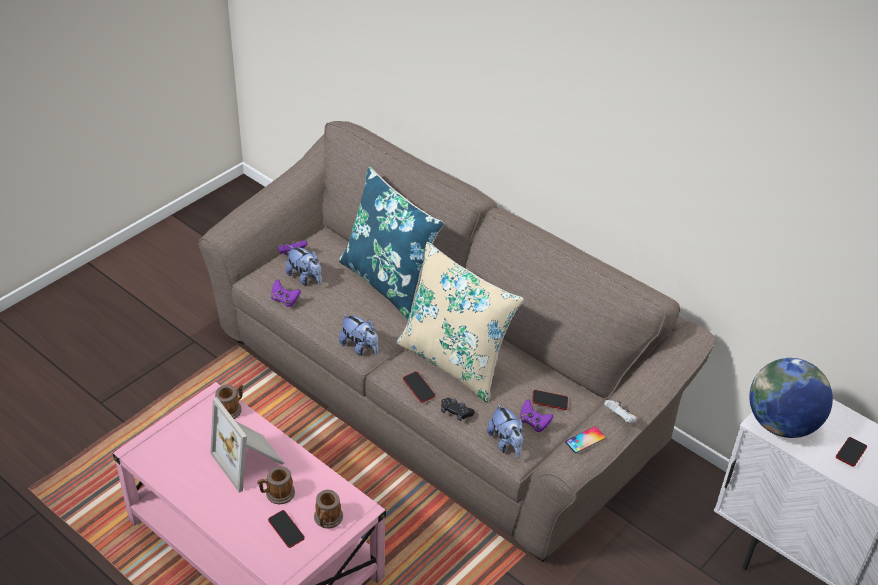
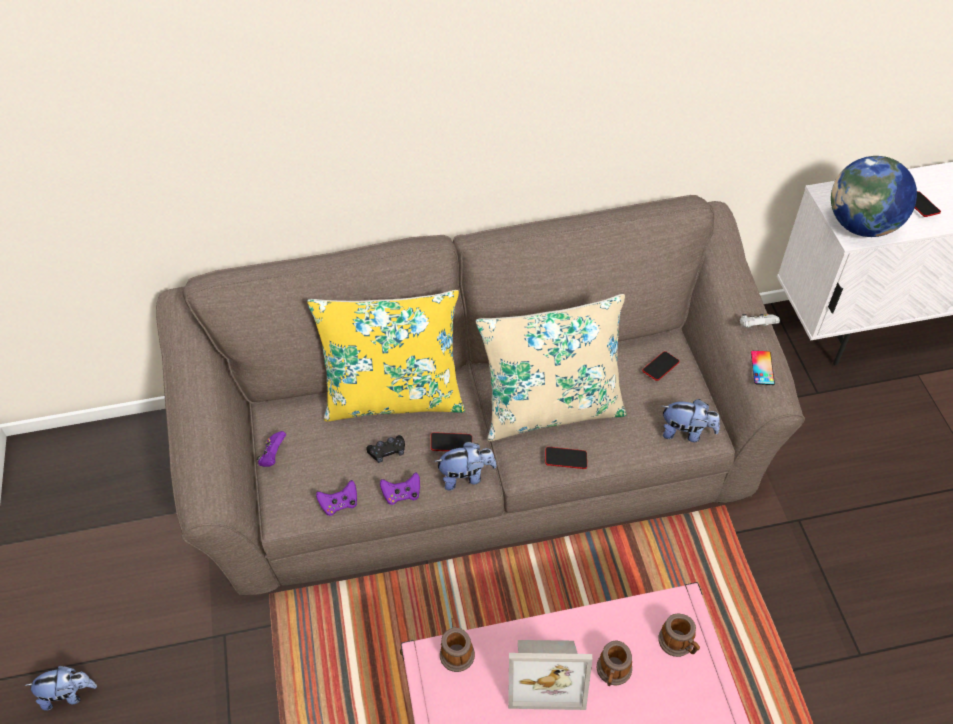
camera: 50 degrees left, 10 degrees up
phone [268,510,305,548] -> phone moved to [431,432,472,451]
plush toy [286,245,322,286] -> plush toy moved to [24,666,97,711]
blue pillow [339,167,444,320] -> yellow pillow [307,290,465,421]
black game controller [441,398,475,421] -> black game controller moved to [366,435,405,463]
purple game controller [520,400,553,432] -> purple game controller moved to [380,472,420,505]

